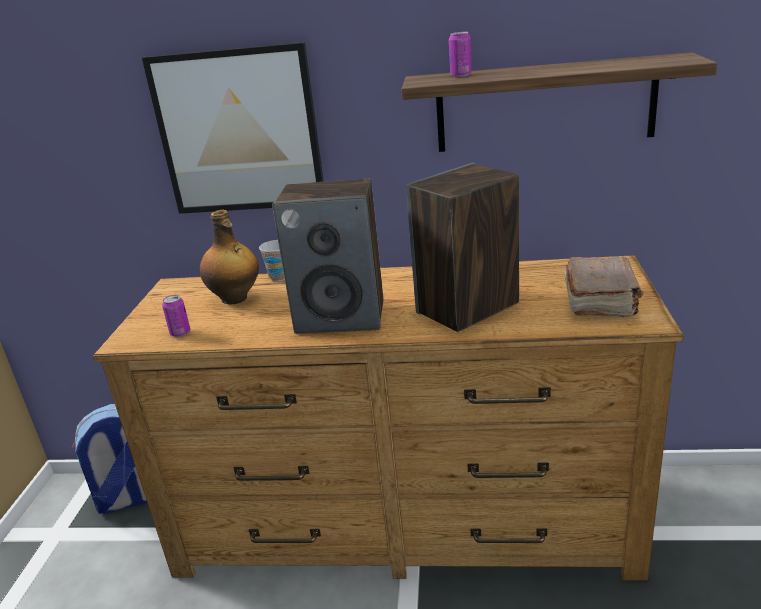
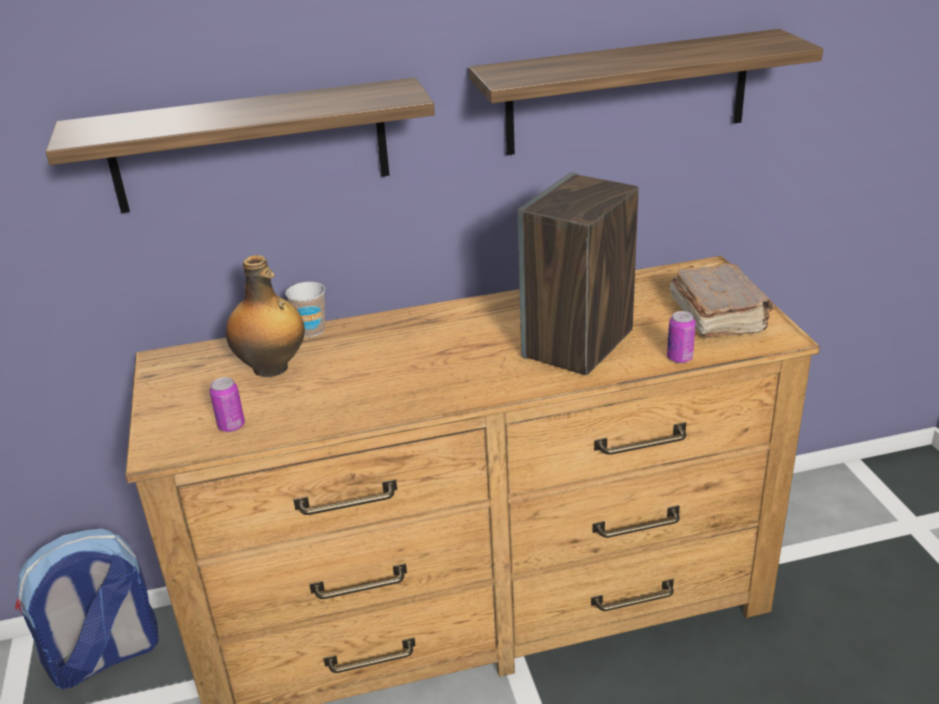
camera: 20 degrees left, 5 degrees up
picture [142,42,324,214] -> shelf [46,77,435,213]
speaker [272,179,383,334] -> none
can [449,32,472,77] -> can moved to [667,311,696,363]

